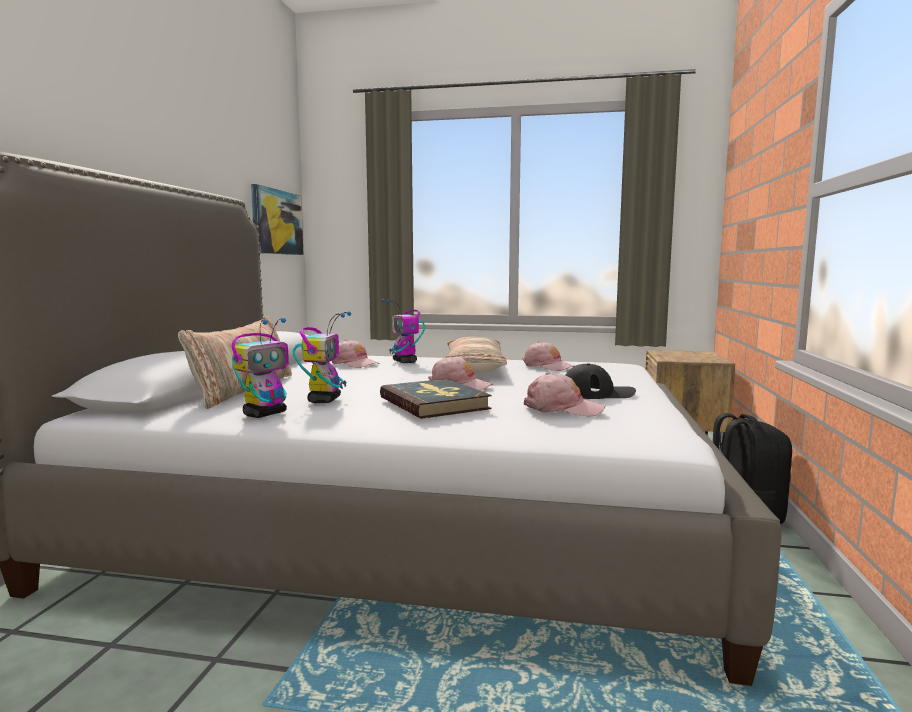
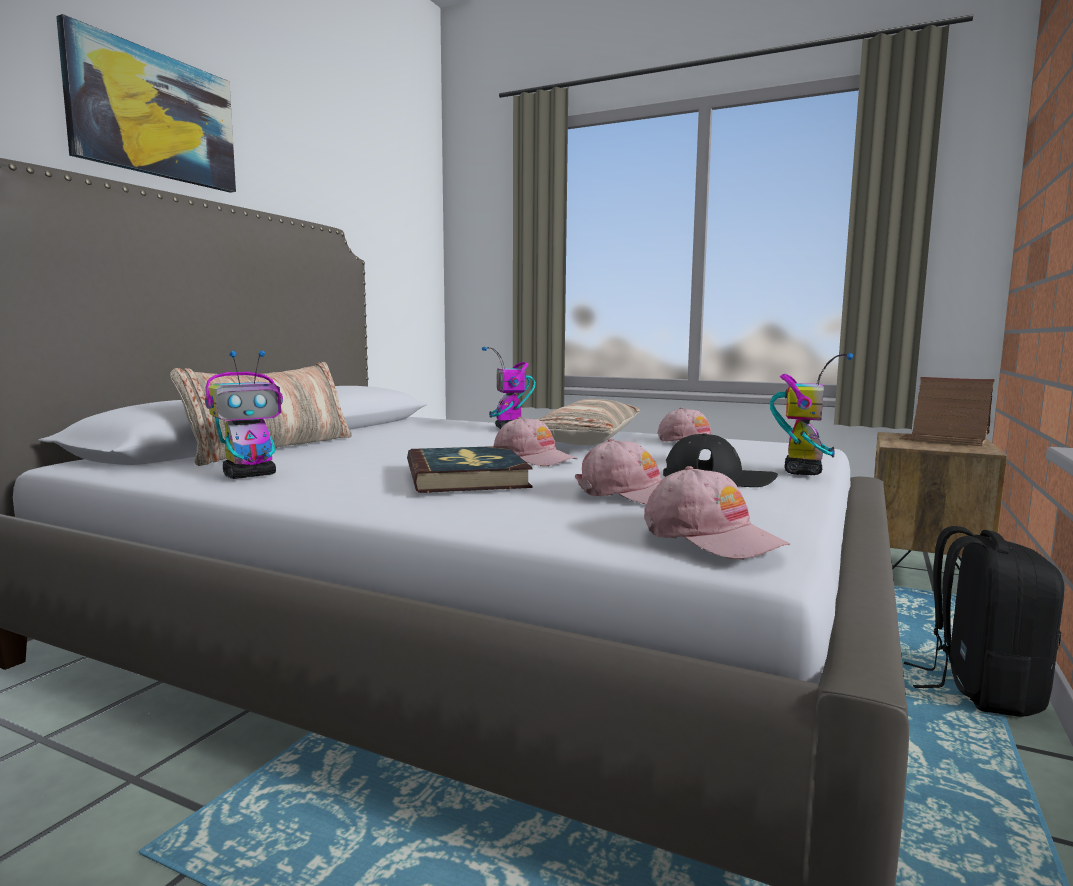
camera: 15 degrees right, 0 degrees up
picture [251,184,304,255] -> picture moved to [56,14,236,193]
toy robot [293,312,352,403] -> toy robot moved to [770,353,853,475]
pink cap [332,339,380,368] -> pink cap moved to [644,466,790,560]
none -> toy house [899,377,995,446]

